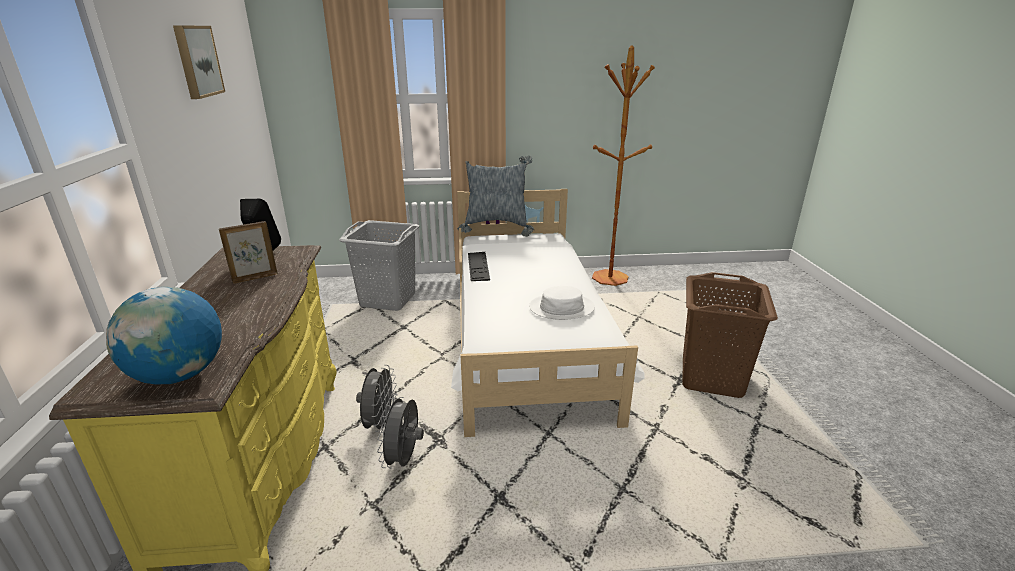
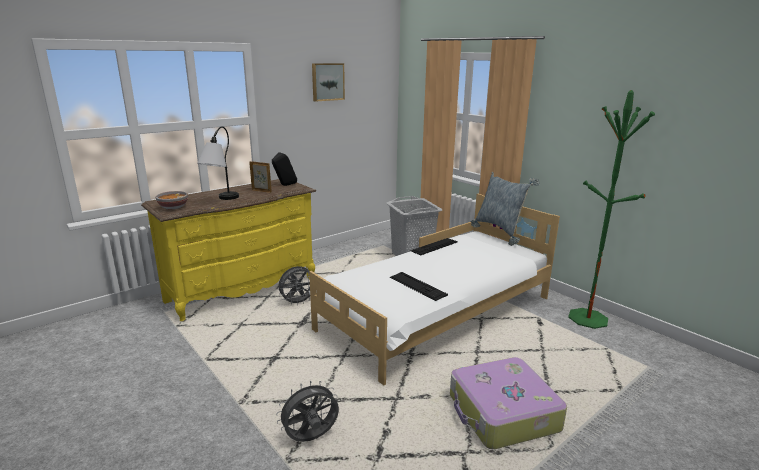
camera: 55 degrees right, 5 degrees down
globe [106,287,222,385] -> bowl [155,191,188,209]
grey fan [377,394,424,468] -> grey fan moved to [276,381,339,442]
white hat [529,286,595,320] -> keyboard [390,272,448,301]
orange clothes rack [592,45,655,286] -> green clothes rack [568,90,655,329]
brown laundry basket [682,272,778,398] -> suitcase [450,357,567,449]
none -> table lamp [198,126,239,200]

